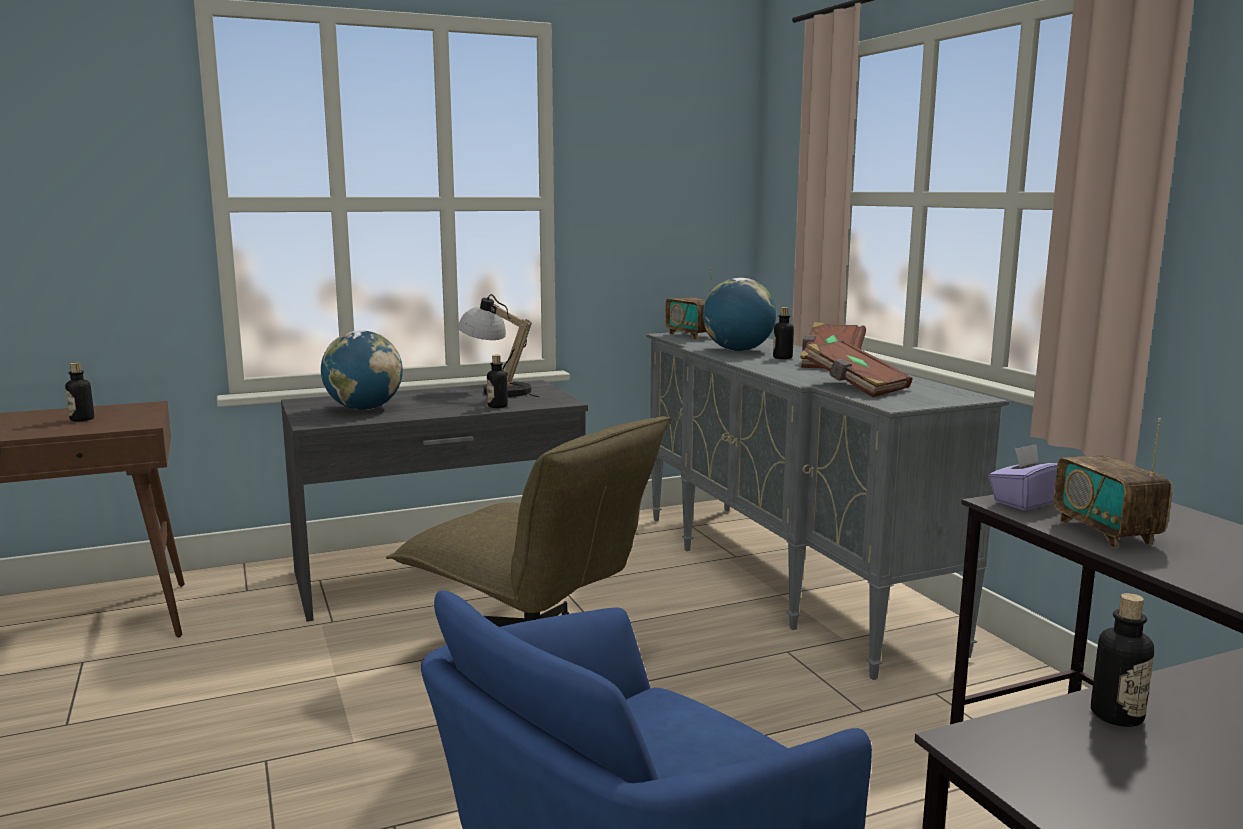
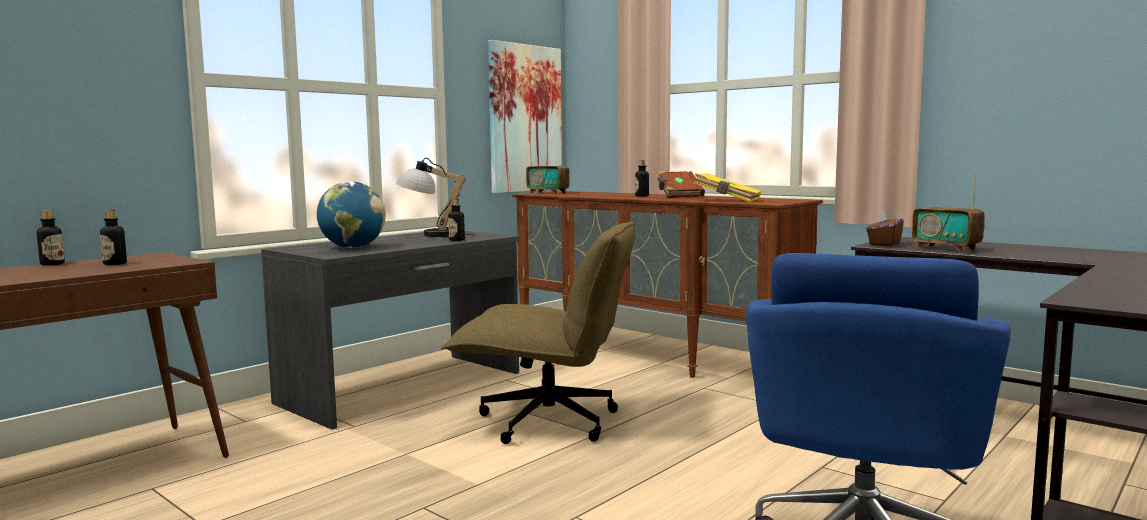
camera: 25 degrees left, 5 degrees down
grey cabinet [646,332,1009,680] -> brown cabinet [512,191,823,378]
globe [703,278,776,351] -> none
brown book [805,341,912,397] -> yellow book [693,173,761,202]
purple tissue box [989,444,1058,510] -> brown tissue box [866,209,904,246]
bottle [1091,593,1154,727] -> bottle moved to [37,210,65,266]
none -> picture [488,40,562,193]

